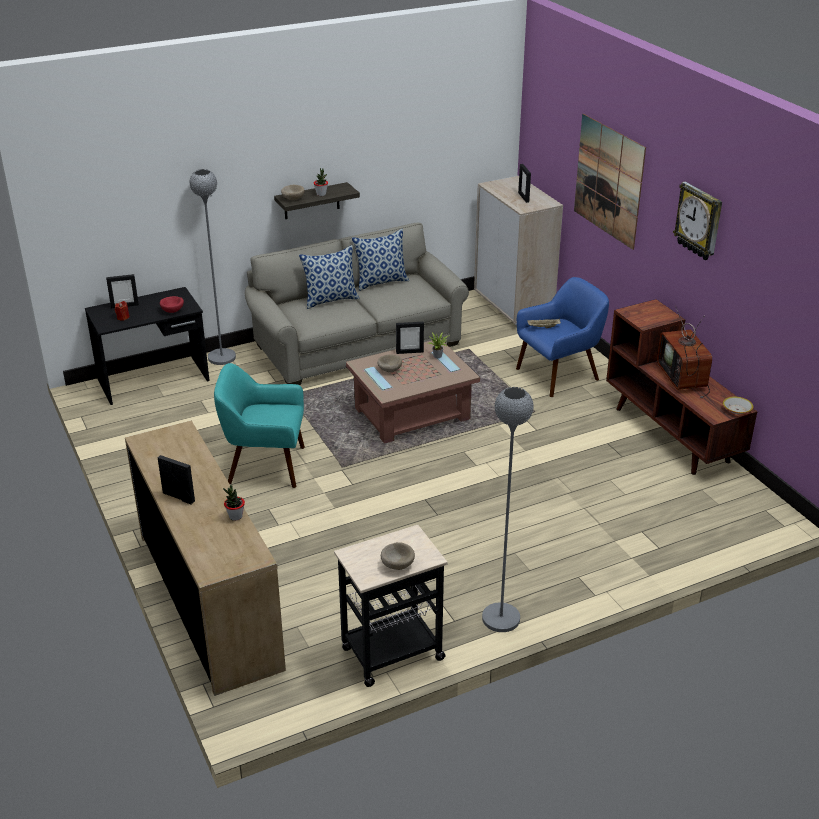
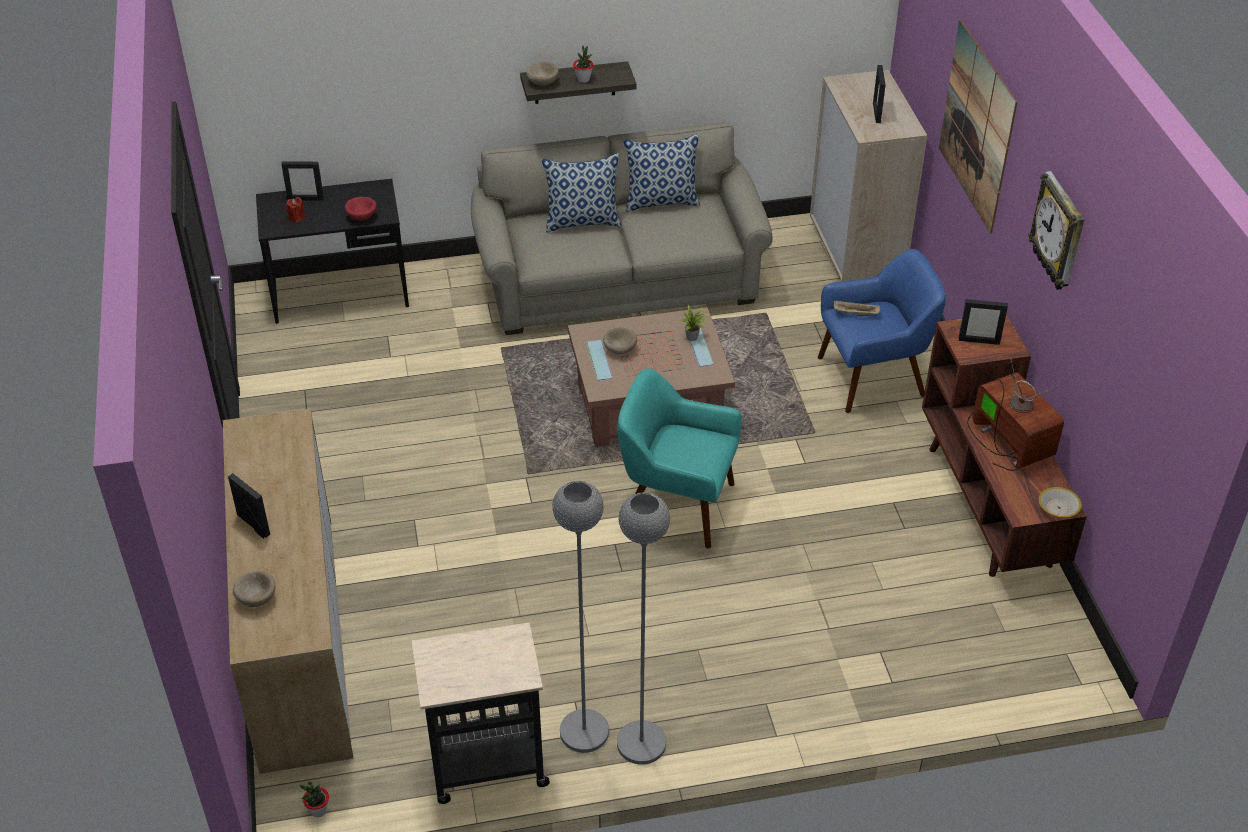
camera: 15 degrees right, 10 degrees up
grey floor lamp [189,169,236,365] -> grey floor lamp moved to [552,481,609,753]
turquoise armchair [214,363,305,488] -> turquoise armchair moved to [618,368,742,549]
potted plant [223,485,245,521] -> potted plant moved to [300,781,329,817]
beige bowl [381,542,415,570] -> beige bowl moved to [233,571,275,607]
picture frame [396,322,424,354] -> picture frame moved to [959,299,1008,345]
television [657,306,712,398] -> television turned 150 degrees clockwise [967,359,1064,471]

